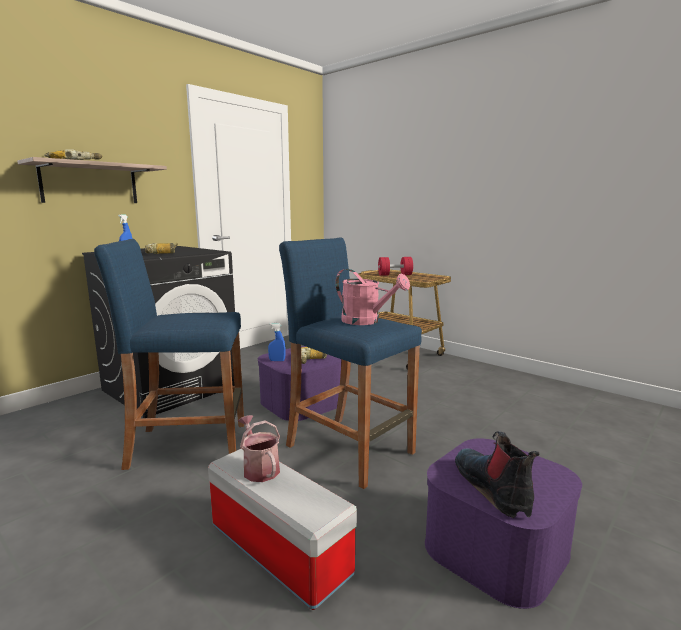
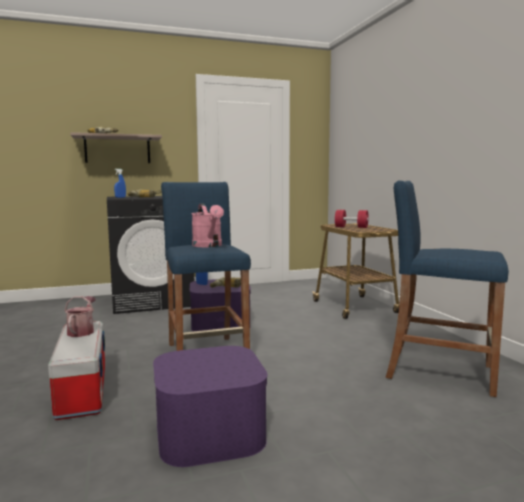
camera: 30 degrees right, 5 degrees down
blue stool [94,239,244,470] -> blue stool moved to [385,180,509,397]
boot [455,431,540,518] -> none

